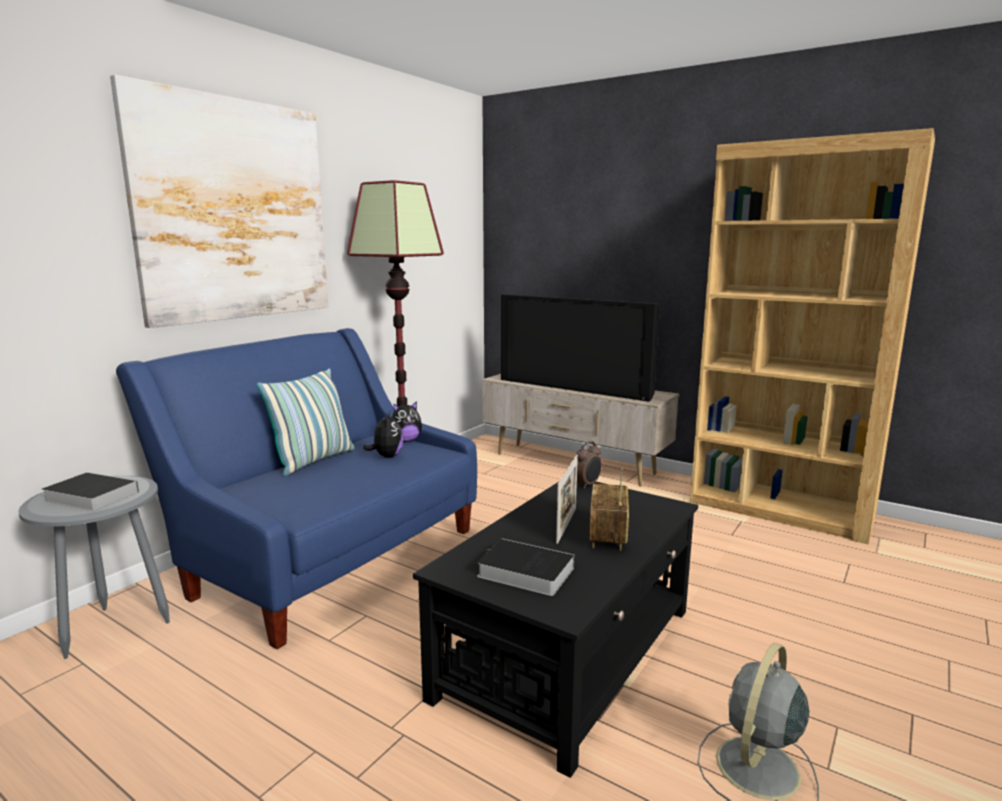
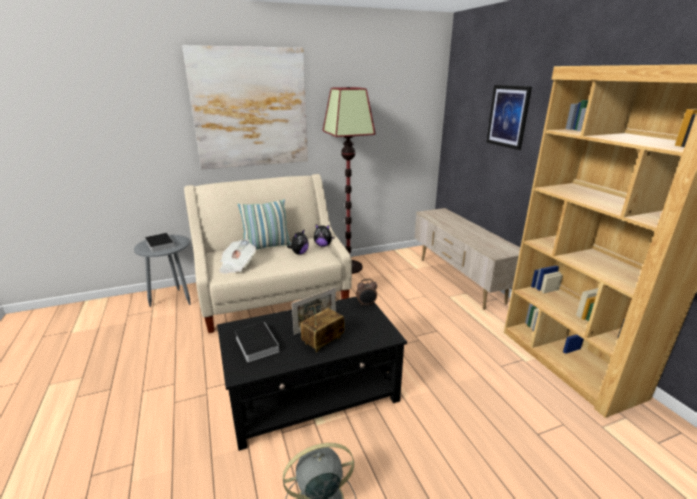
camera: 35 degrees right, 10 degrees up
blue sofa [116,328,477,649] -> beige sofa [184,174,352,333]
television [501,294,660,402] -> none
none -> newspaper [219,239,256,274]
none -> picture [486,85,532,150]

